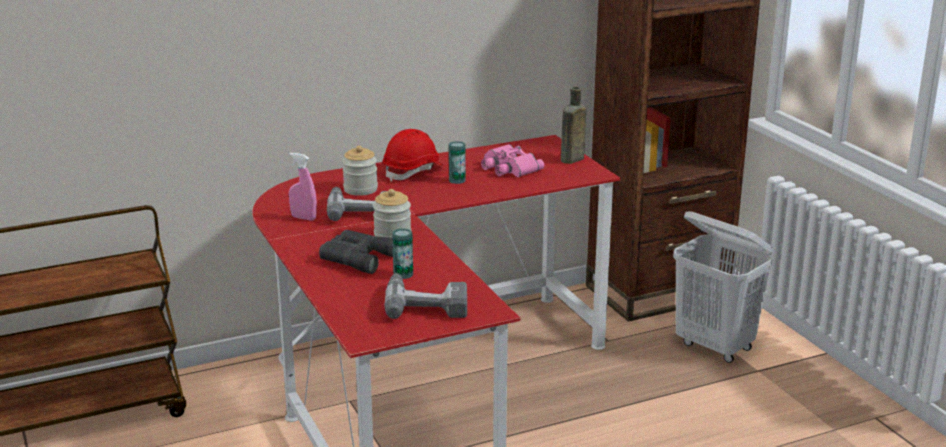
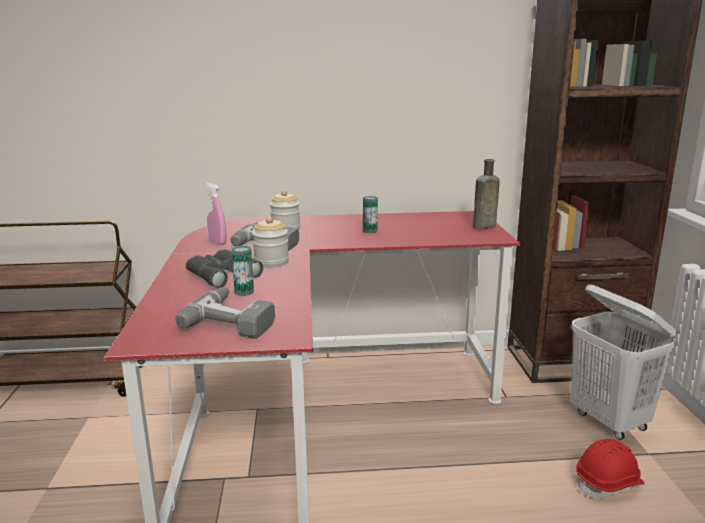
camera: 20 degrees right, 5 degrees down
red hard hat [383,129,444,182] -> red hard hat moved to [576,439,645,499]
pink binoculars [481,144,544,177] -> none

